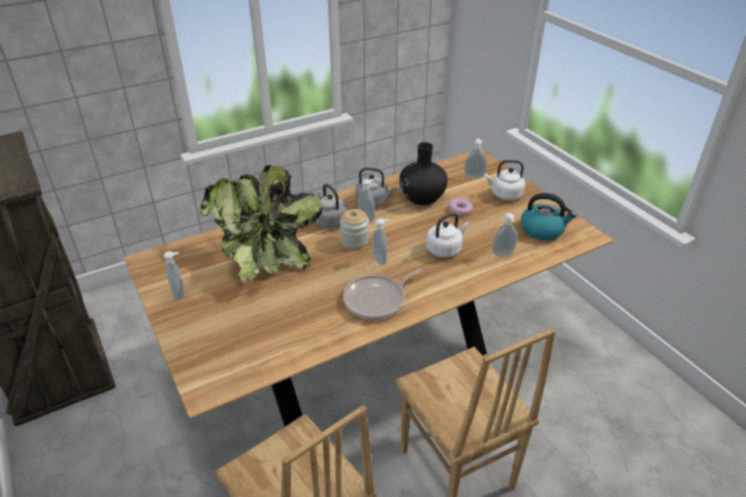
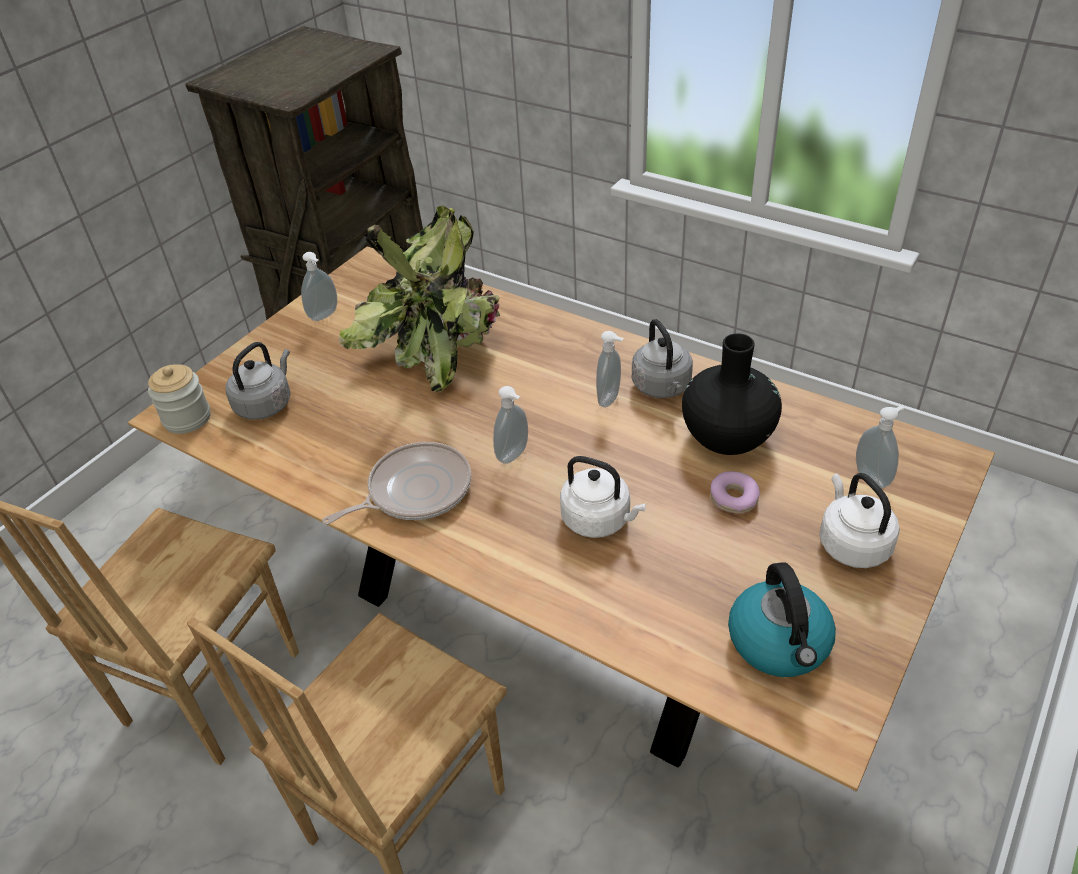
camera: 65 degrees right, 5 degrees up
grey kettle [315,184,347,228] -> grey kettle moved to [226,342,291,420]
jar [340,209,369,249] -> jar moved to [148,364,211,434]
frying pan [343,269,423,320] -> frying pan turned 120 degrees clockwise [322,442,471,525]
soap dispenser [492,213,518,257] -> none

